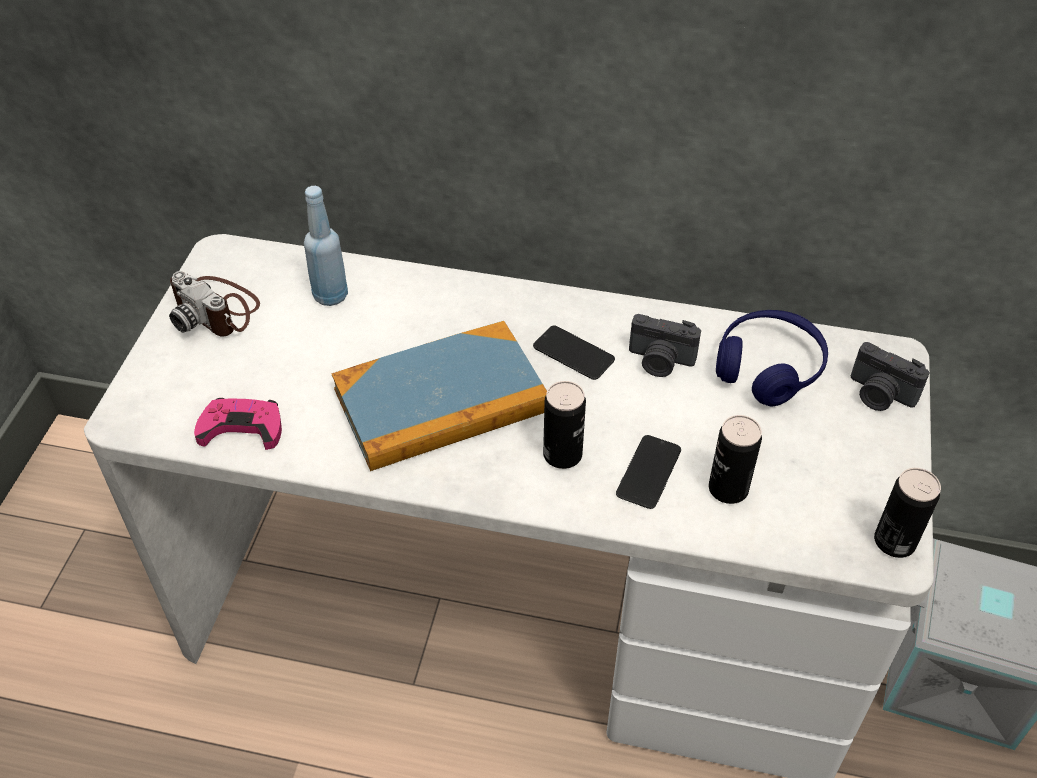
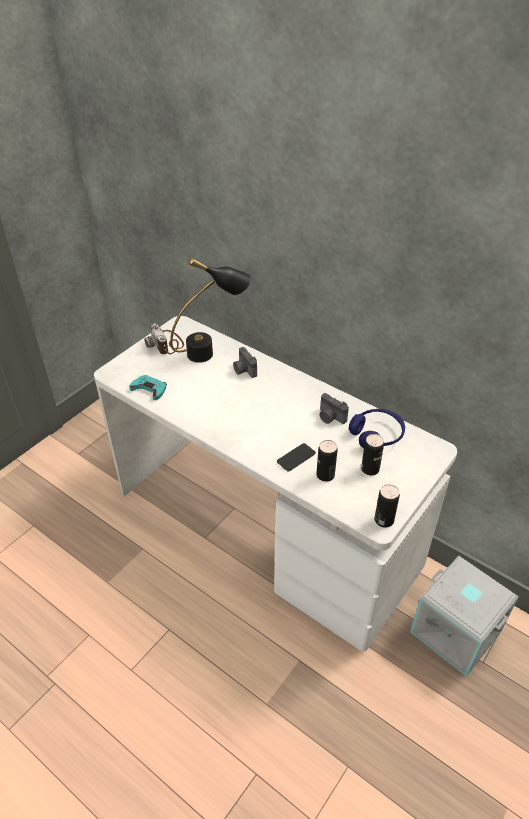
camera: 25 degrees right, 5 degrees down
pink game controller [194,398,282,450] -> turquoise game controller [129,375,167,400]
blue bottle [304,186,348,306] -> black table lamp [170,258,251,363]
book [331,321,547,471] -> none
phone [533,326,615,380] -> none
can [543,381,586,469] -> can moved to [361,434,384,475]
camera [851,342,929,411] -> camera moved to [233,347,257,378]

